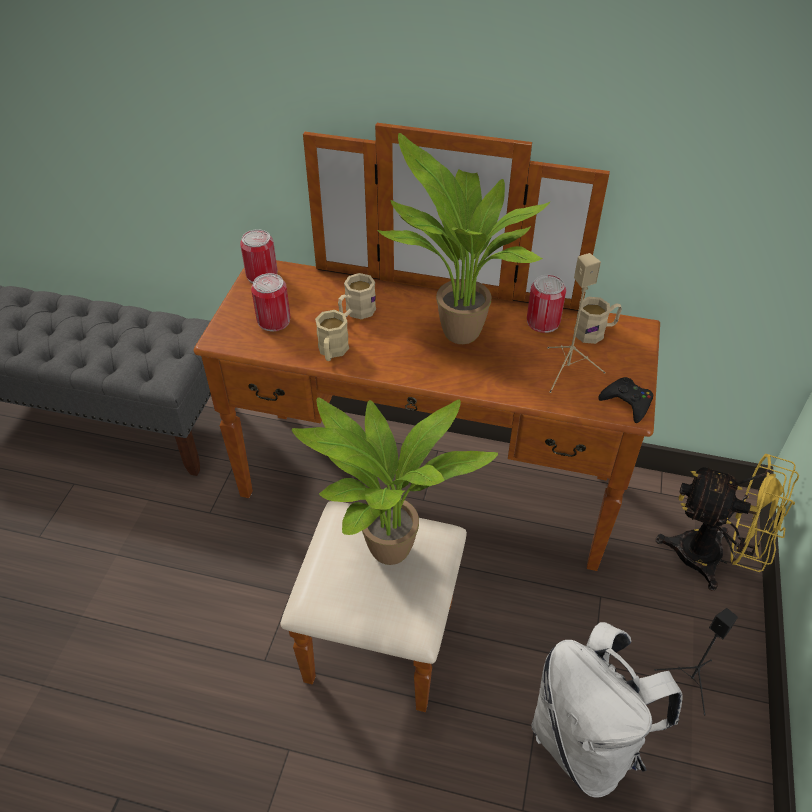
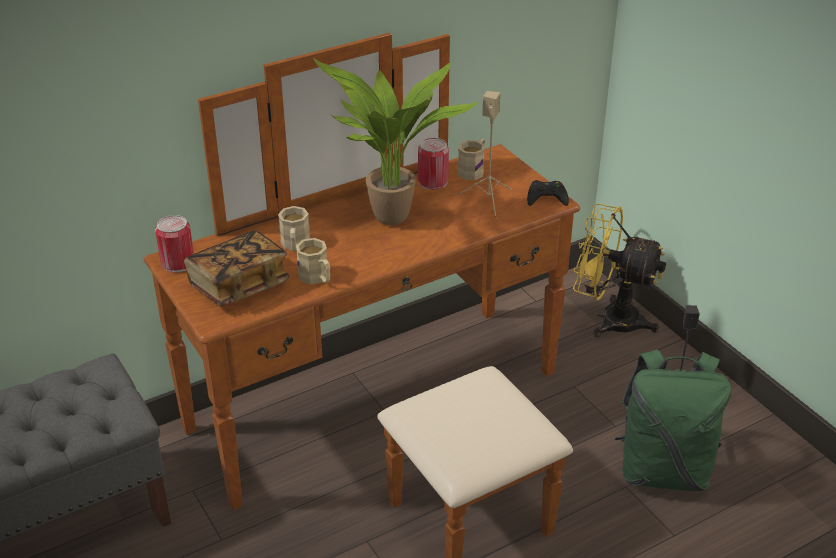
camera: 45 degrees left, 10 degrees down
can [251,273,290,331] -> book [184,230,290,306]
potted plant [292,397,498,565] -> none
white backpack [532,622,683,798] -> green backpack [615,350,731,491]
yellow fan [656,454,799,591] -> yellow fan turned 135 degrees counterclockwise [573,203,666,337]

